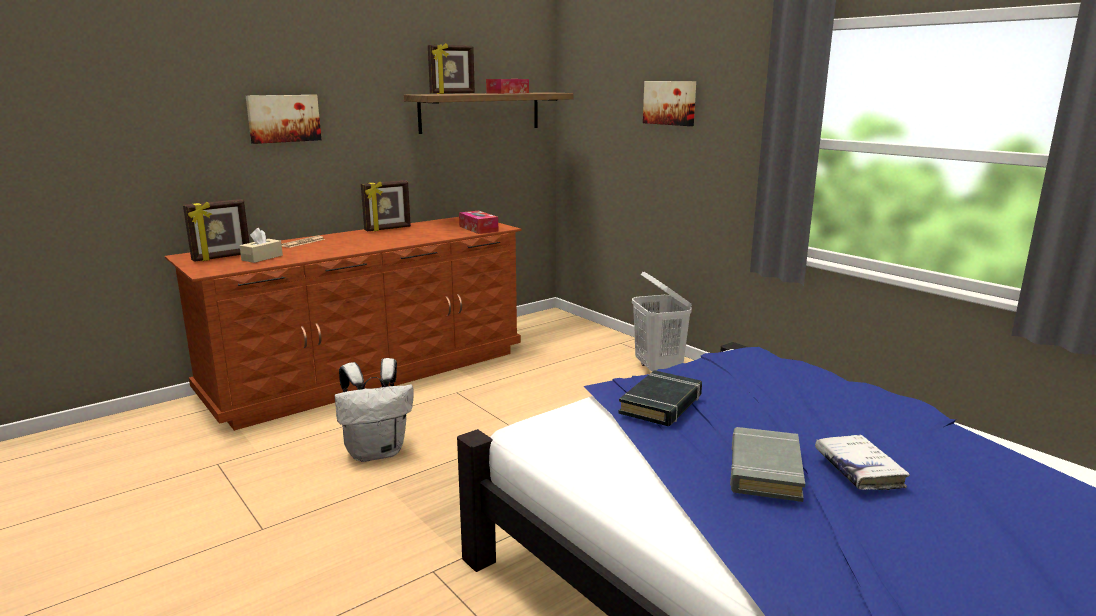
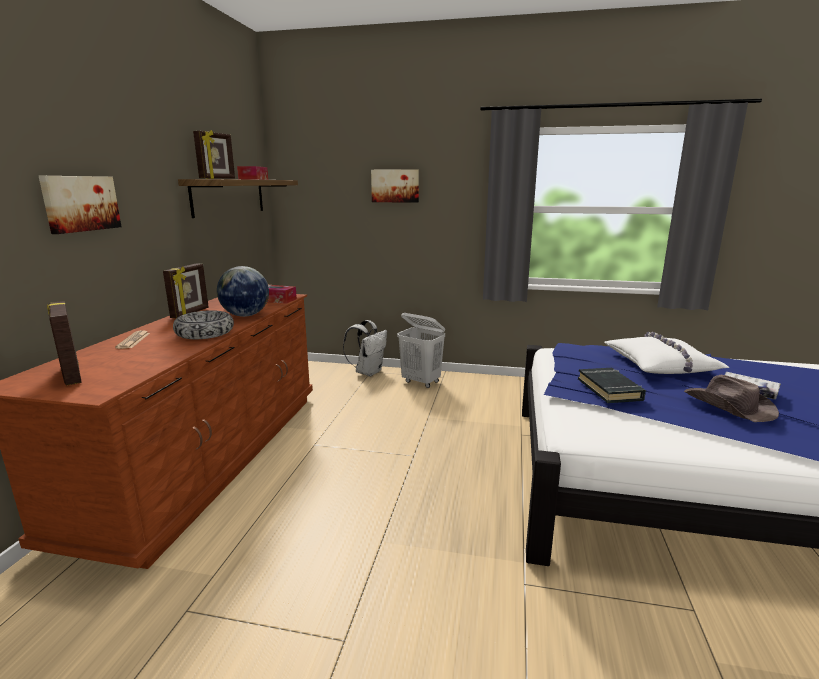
camera: 40 degrees left, 0 degrees up
picture frame [183,199,249,262] -> picture frame turned 135 degrees clockwise [47,301,82,386]
beige tissue box [240,228,283,263] -> none
white backpack [335,358,413,462] -> white backpack moved to [343,320,387,376]
grey book [730,427,805,502] -> brown hat [684,375,779,422]
none -> bowl [173,310,234,339]
none -> globe [217,266,269,317]
none -> white pillow [605,332,729,374]

